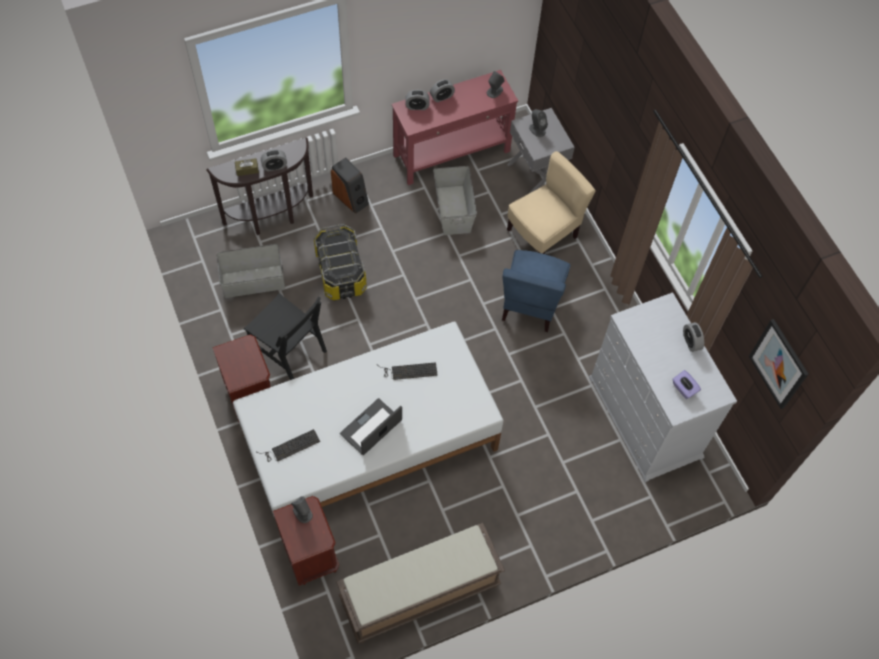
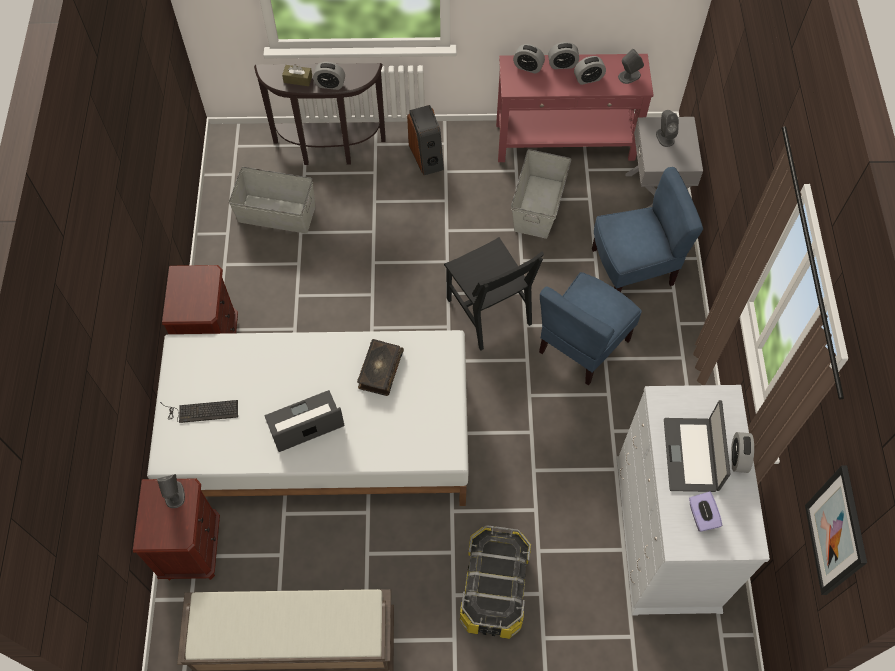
camera: 25 degrees right, 0 degrees up
black chair [244,293,327,380] -> black chair moved to [444,237,544,350]
storage box [314,224,367,301] -> storage box moved to [460,525,531,639]
keyboard [377,362,438,380] -> book [357,339,404,396]
beige chair [507,151,596,254] -> blue chair [592,167,703,292]
none -> alarm clock [574,56,606,85]
none -> laptop [664,400,731,492]

